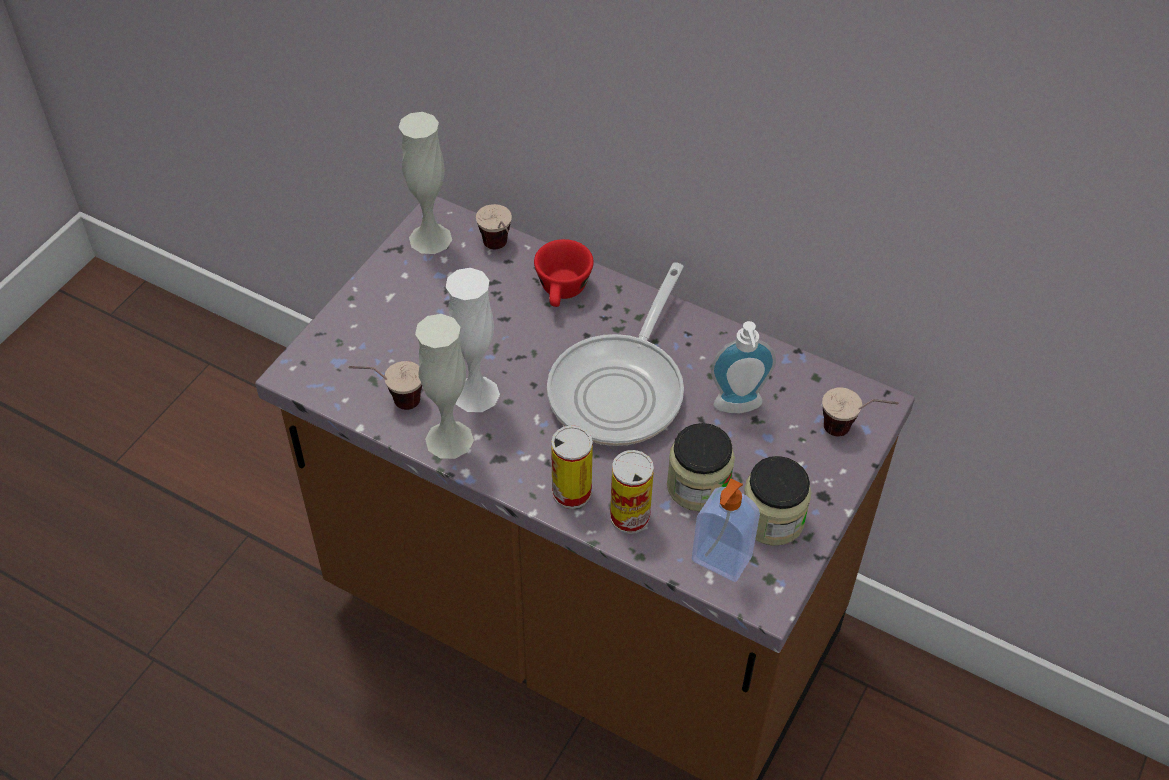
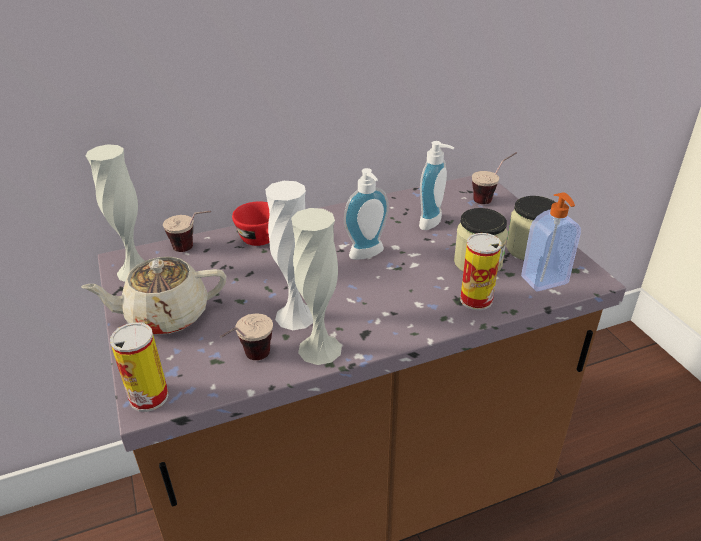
camera: 50 degrees left, 15 degrees down
frying pan [547,262,684,446] -> soap dispenser [344,168,389,260]
can [551,425,593,509] -> can moved to [110,322,169,412]
none -> beige teapot [81,257,226,335]

